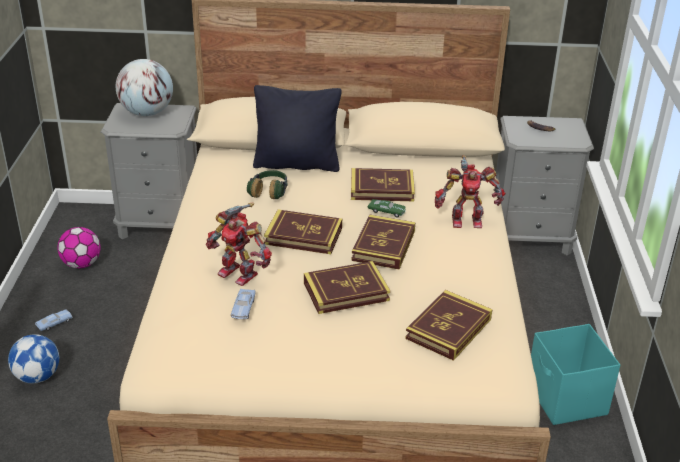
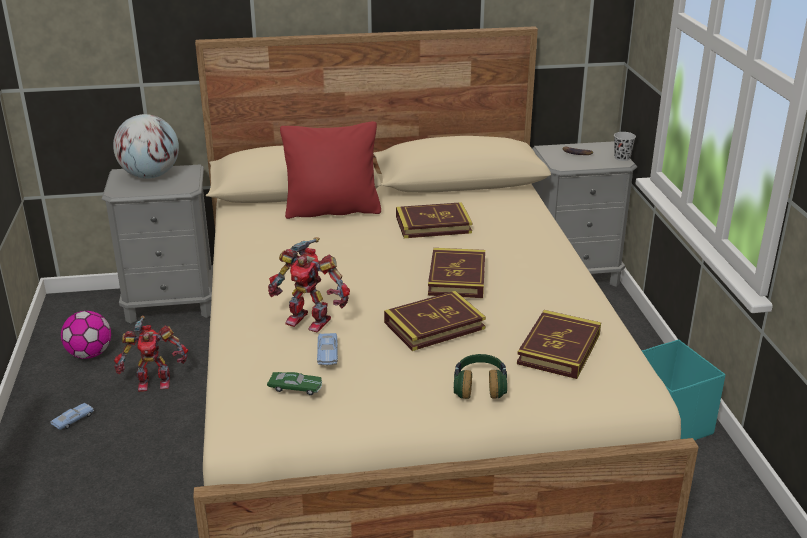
camera: 10 degrees left, 5 degrees down
football [8,334,59,383] -> none
headphones [247,170,287,199] -> headphones moved to [454,354,507,399]
black pillow [253,85,342,172] -> red pillow [280,121,381,219]
book [264,209,342,254] -> none
green toy car [368,199,406,218] -> green toy car moved to [267,372,322,395]
toy robot [435,155,506,228] -> toy robot moved to [114,315,188,392]
none -> black cup [614,132,636,161]

